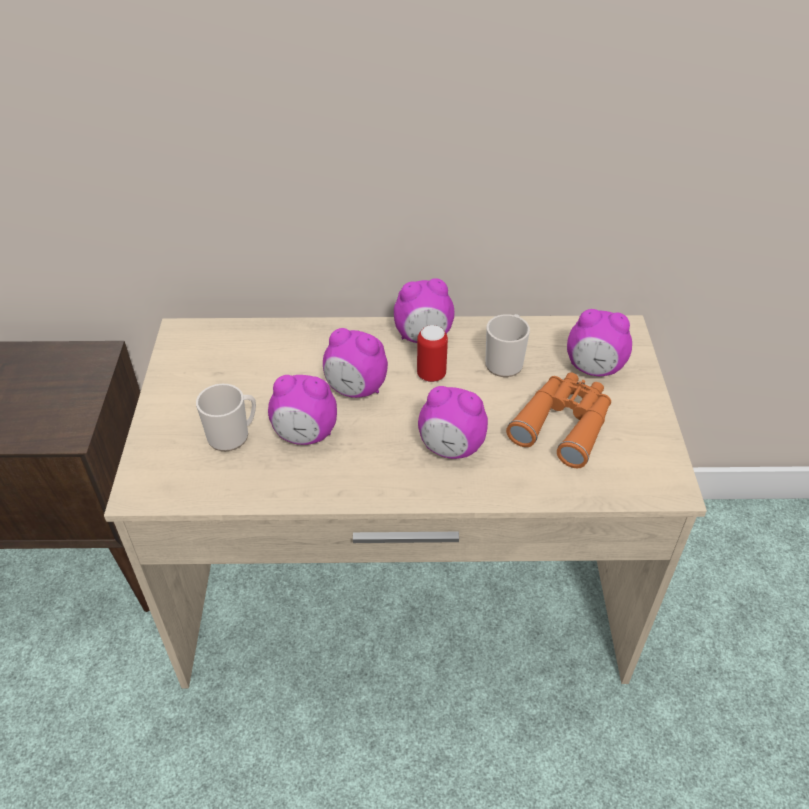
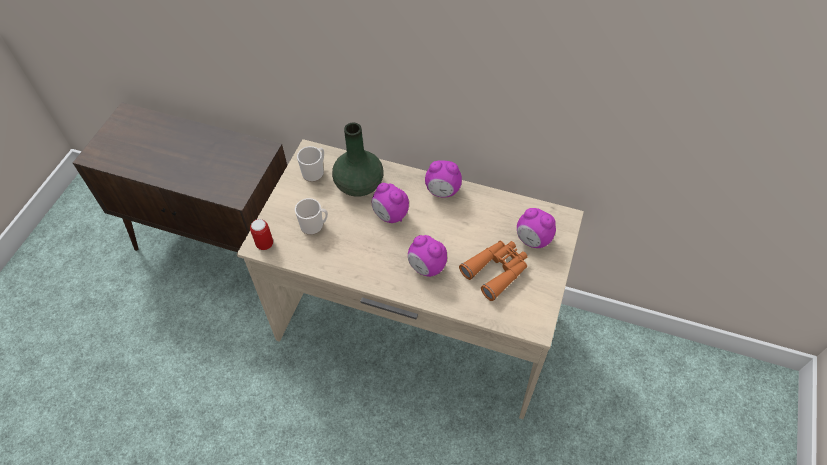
camera: 20 degrees right, 10 degrees up
alarm clock [268,375,337,445] -> none
can [417,325,448,382] -> can moved to [250,219,273,250]
mug [485,314,530,377] -> mug moved to [297,146,324,182]
none -> green vase [332,122,384,197]

